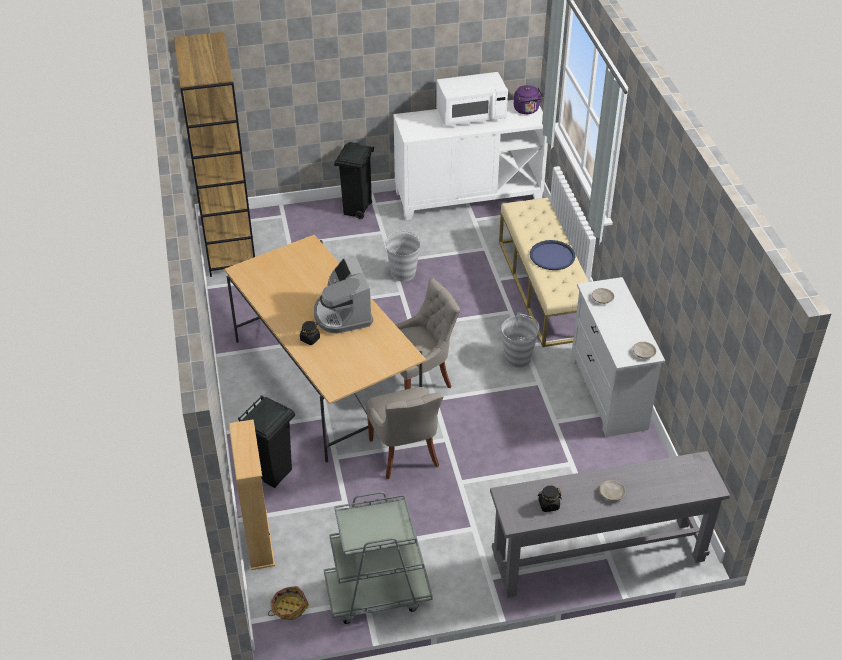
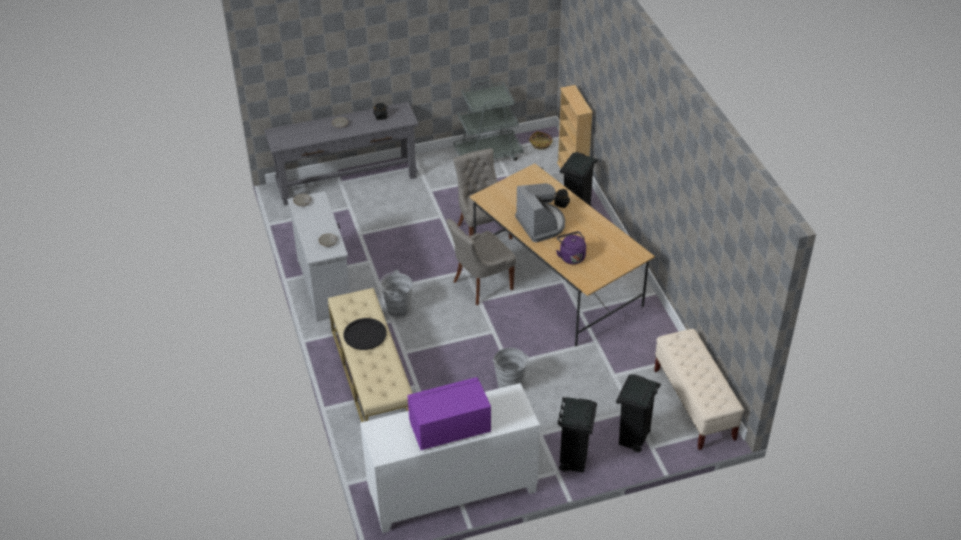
camera: 175 degrees right, 0 degrees up
brown bookcase [174,32,255,277] -> beige bench [654,329,744,450]
white microwave [436,72,508,126] -> purple microwave [407,377,491,450]
purple kettle [514,85,545,114] -> purple kettle moved to [556,231,586,264]
blue tray [530,240,576,270] -> black tray [343,318,387,350]
none -> black trash can [616,374,661,452]

